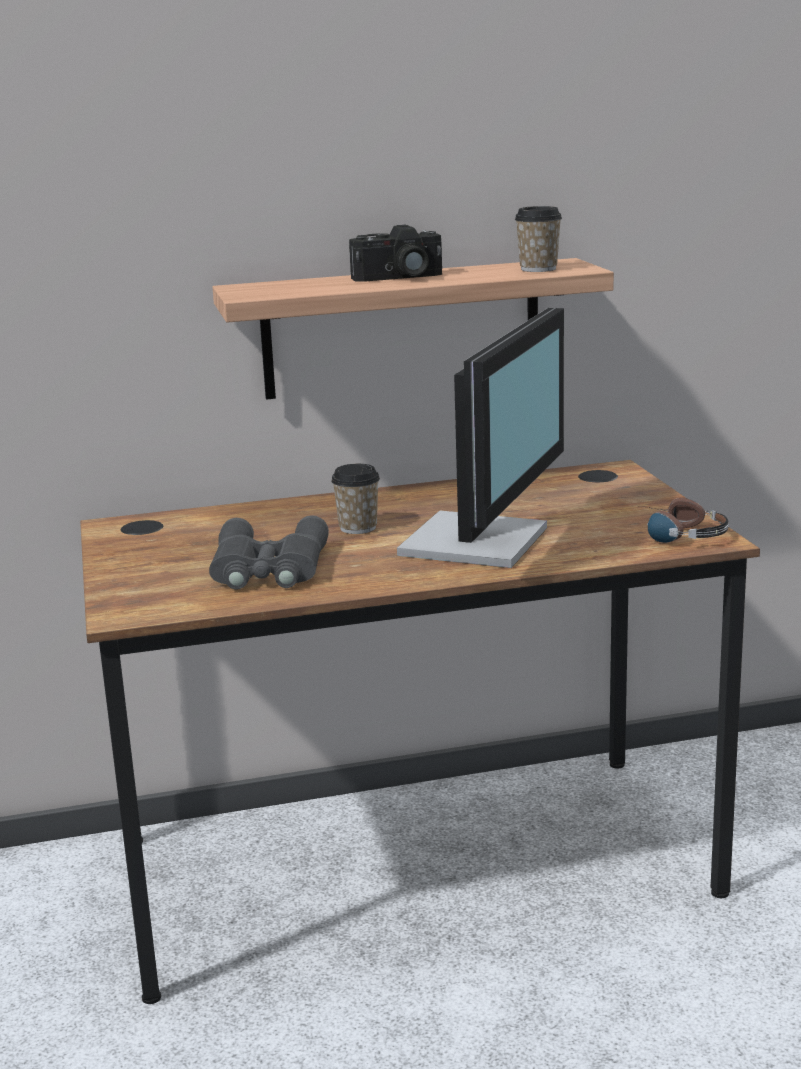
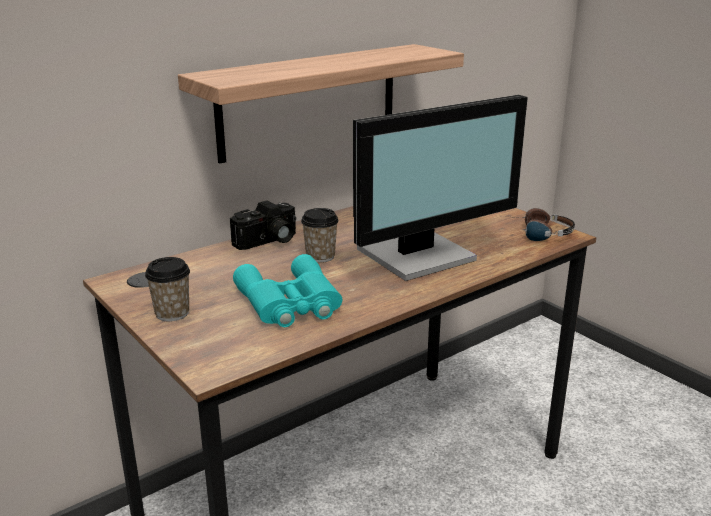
camera: 25 degrees left, 5 degrees up
grey binoculars [209,515,329,590] -> turquoise binoculars [233,254,342,327]
camera [349,225,442,282] -> camera moved to [230,201,296,250]
monitor [397,308,564,568] -> monitor turned 60 degrees clockwise [353,95,528,281]
cup [515,206,562,272] -> cup moved to [145,257,190,322]

